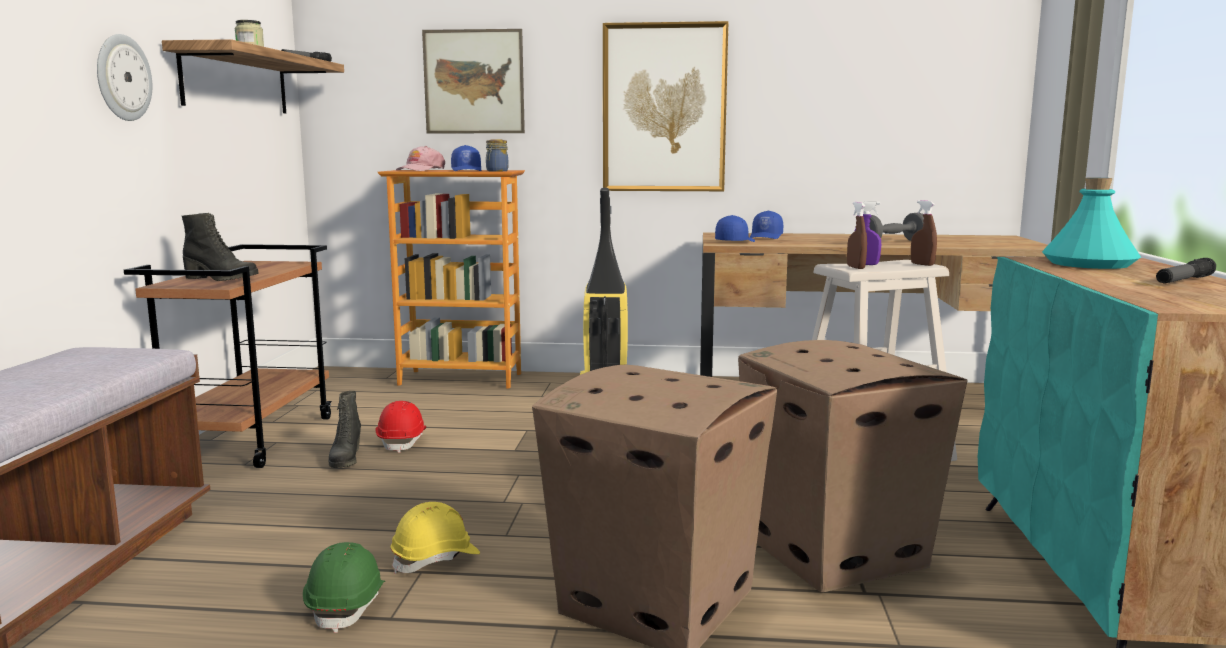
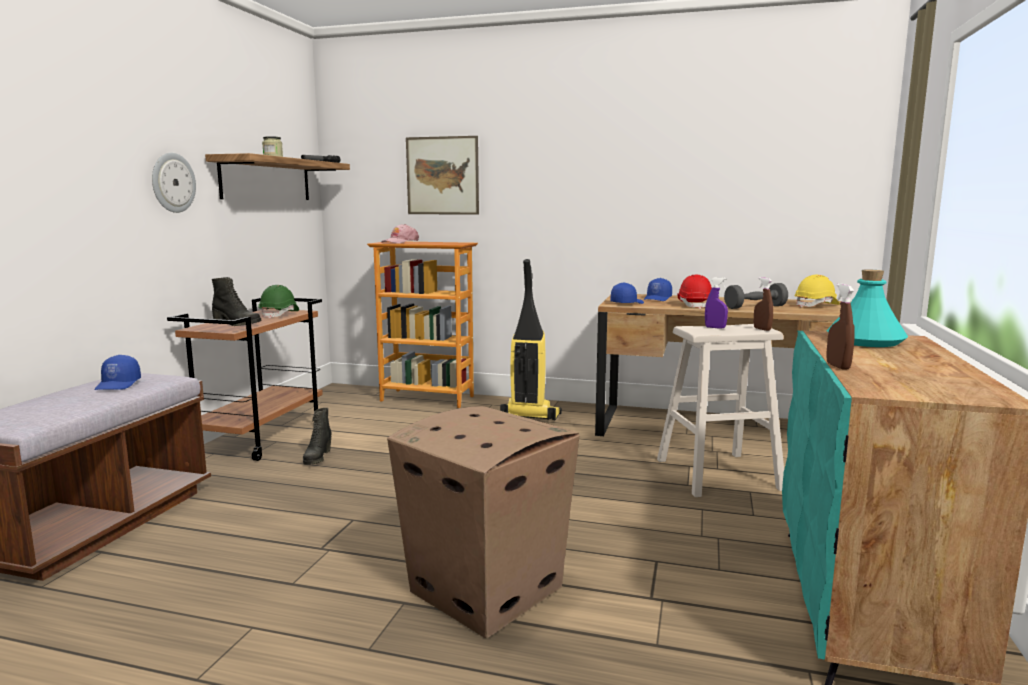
camera: 10 degrees right, 0 degrees up
green hard hat [303,542,385,633] -> green hard hat moved to [258,285,299,319]
red hard hat [376,401,426,453] -> red hard hat moved to [677,275,712,309]
yellow hard hat [391,502,480,574] -> yellow hard hat moved to [795,275,840,308]
blue cap [451,145,481,171] -> blue cap moved to [94,355,141,390]
jar [486,139,509,171] -> none
picture [603,21,728,191] -> none
cardboard box [738,340,968,592] -> none
brown spray bottle [847,202,867,269] -> brown spray bottle moved to [826,284,855,370]
flashlight [1156,258,1216,283] -> none

